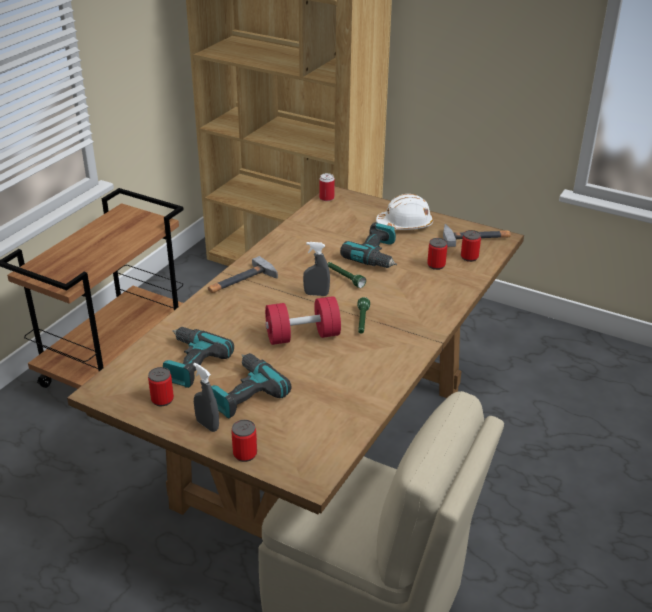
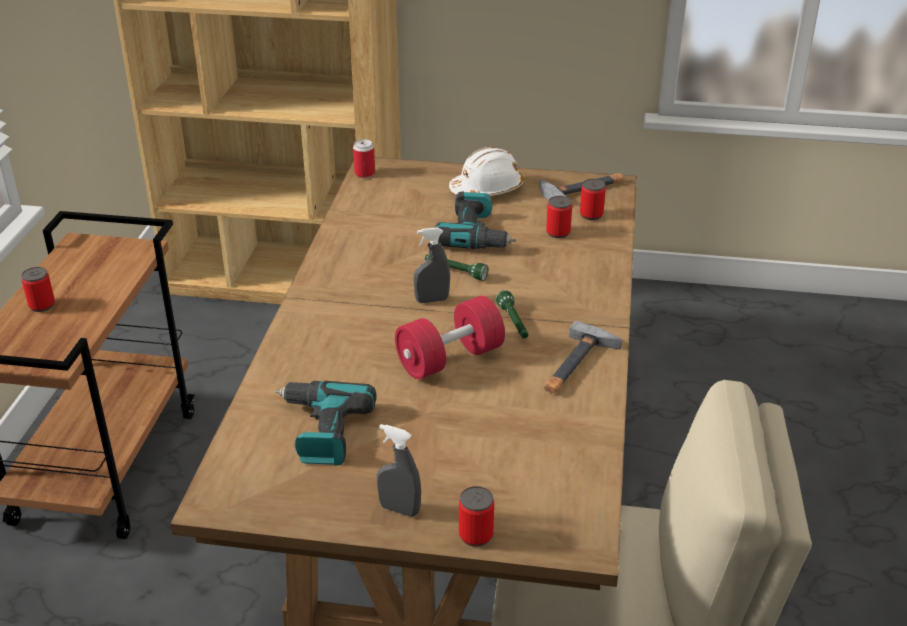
camera: 20 degrees left, 0 degrees up
can [148,367,174,406] -> can moved to [21,267,55,312]
hammer [208,256,278,293] -> hammer moved to [544,321,622,394]
power drill [211,353,292,418] -> none

